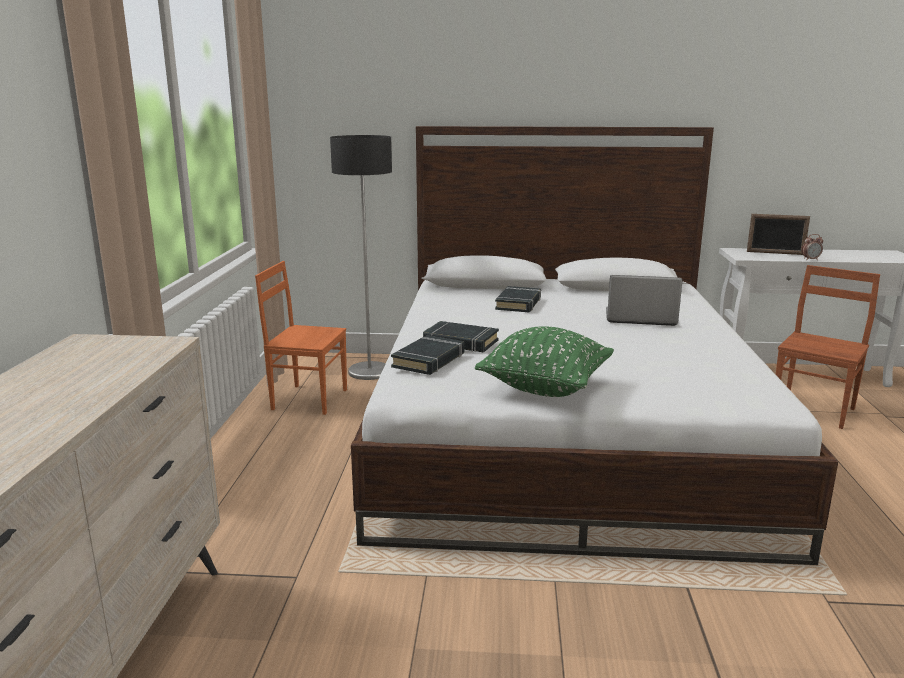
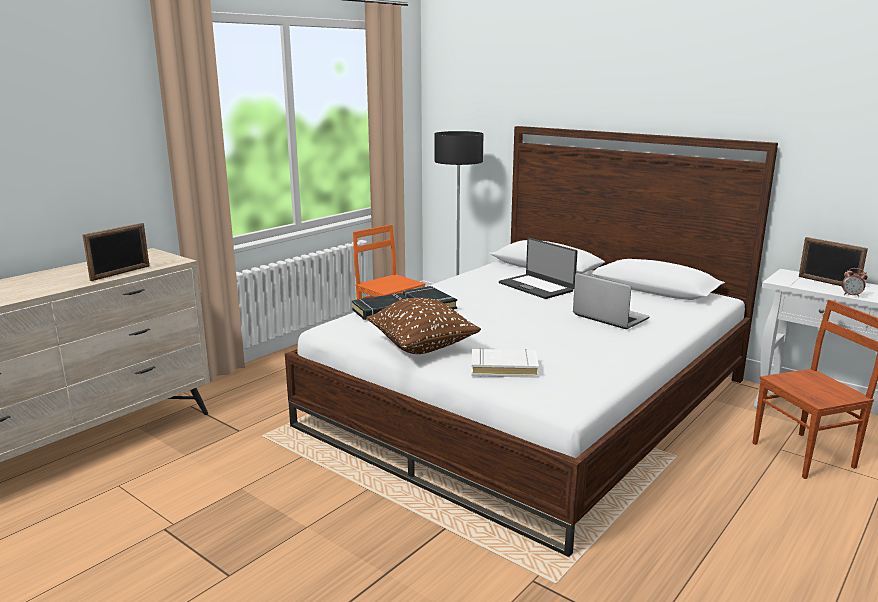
camera: 35 degrees right, 0 degrees up
green pillow [475,326,614,397] -> brown pillow [366,298,481,354]
black book [495,286,541,312] -> laptop [499,238,578,299]
none -> picture frame [83,223,149,281]
none -> white book [471,348,539,378]

